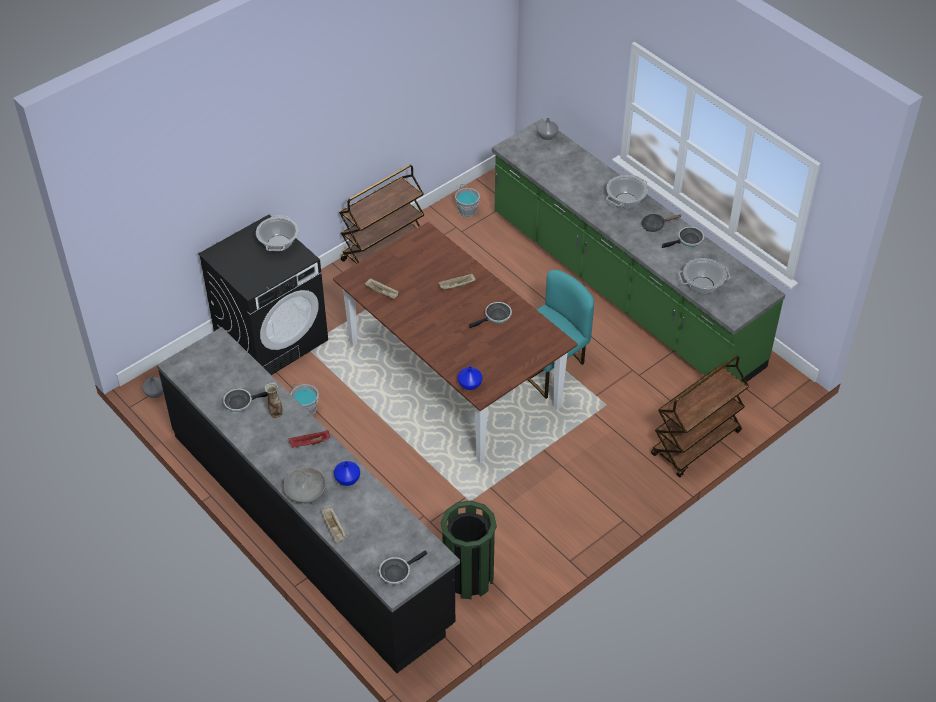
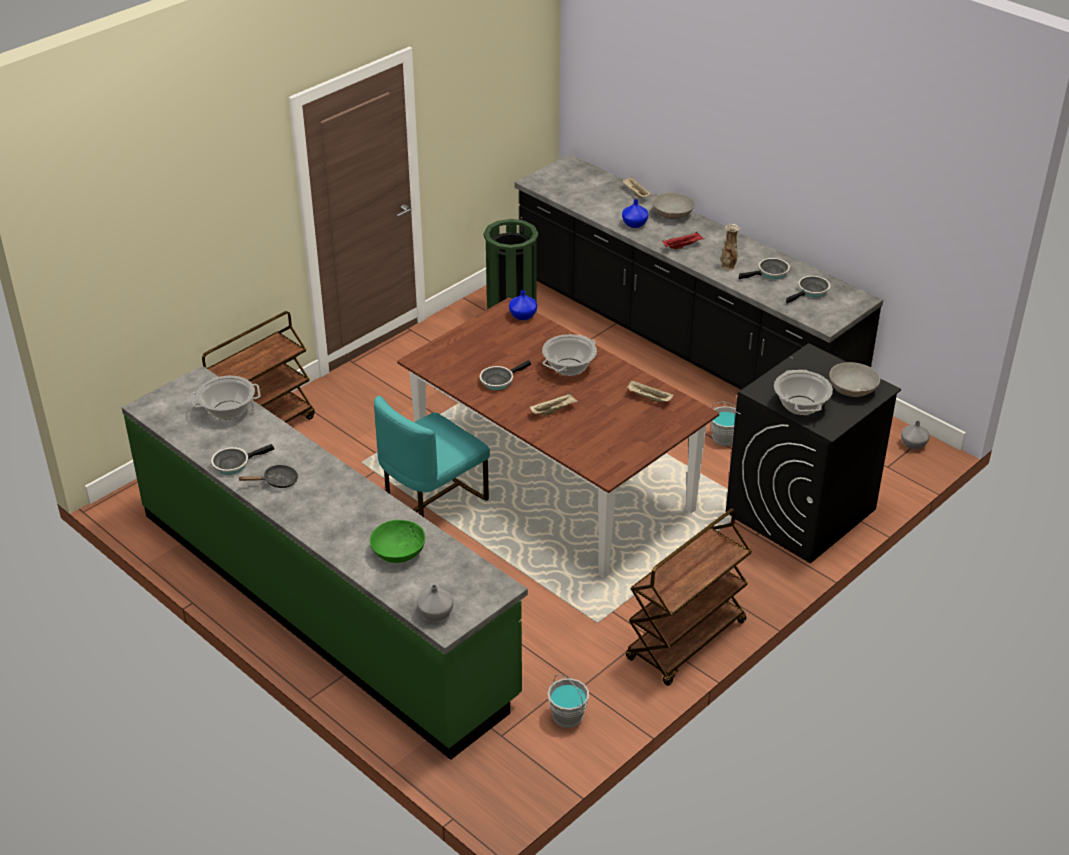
camera: 175 degrees right, 10 degrees down
frying pan [379,550,427,585] -> frying pan moved to [786,276,830,303]
cooking pot [606,175,648,208] -> cooking pot moved to [542,334,597,376]
none -> green bowl [370,520,425,563]
none -> grey bowl [829,362,880,397]

